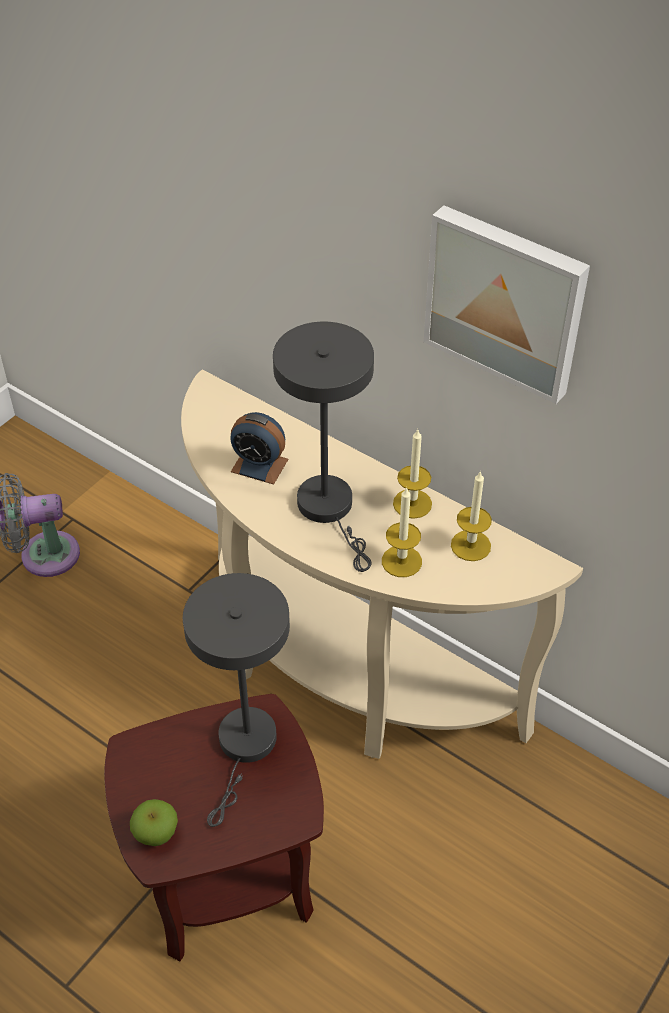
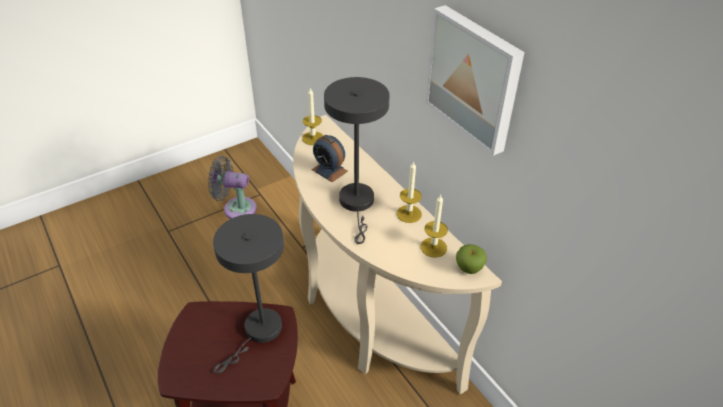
camera: 20 degrees right, 5 degrees down
apple [130,799,178,846] -> apple moved to [456,244,487,274]
candle [382,487,422,577] -> candle moved to [302,87,323,145]

